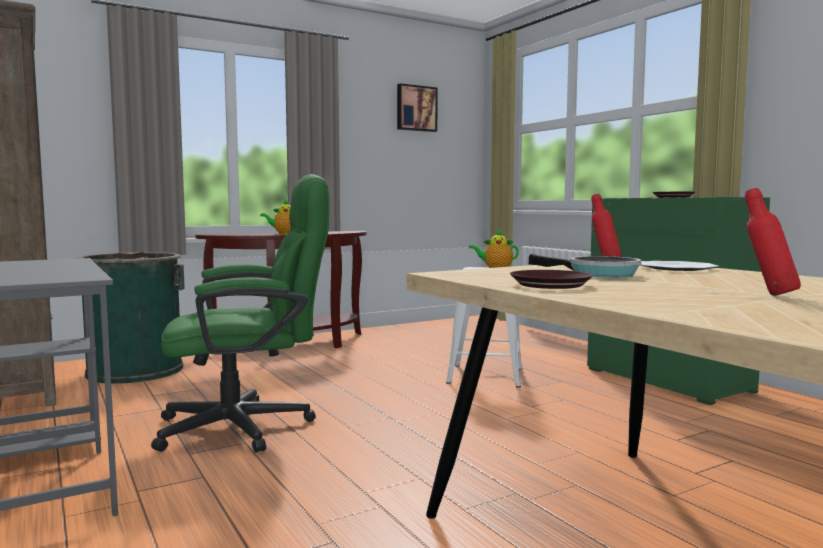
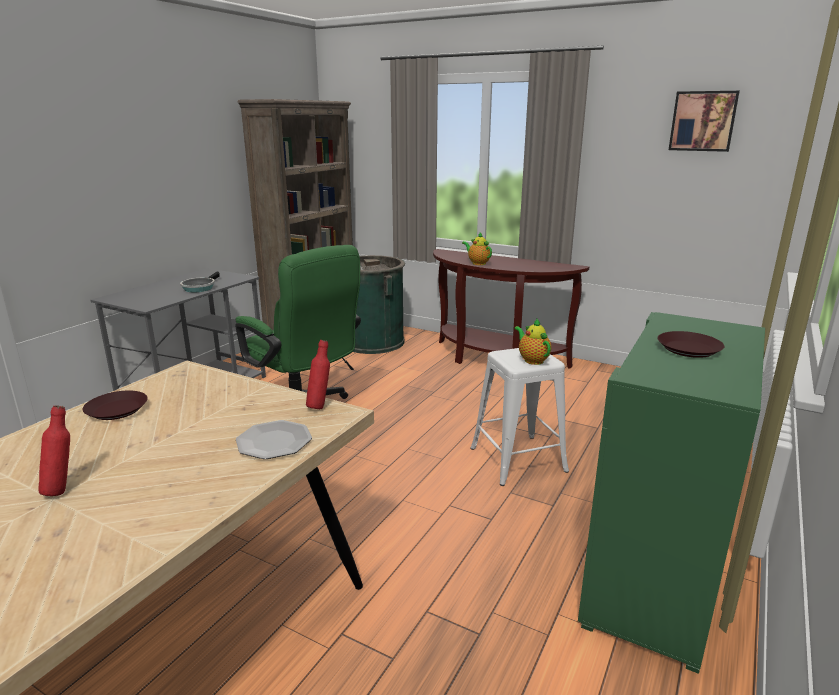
camera: 60 degrees right, 15 degrees up
frying pan [529,254,641,278] -> frying pan moved to [180,272,220,292]

